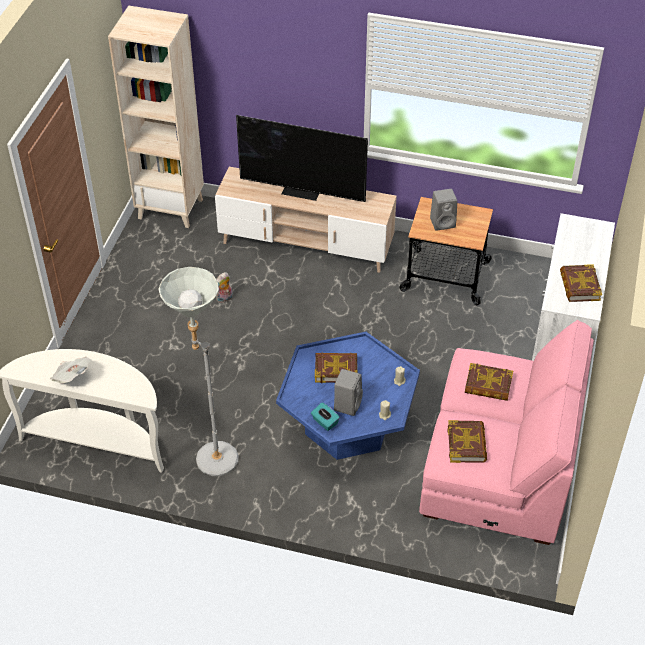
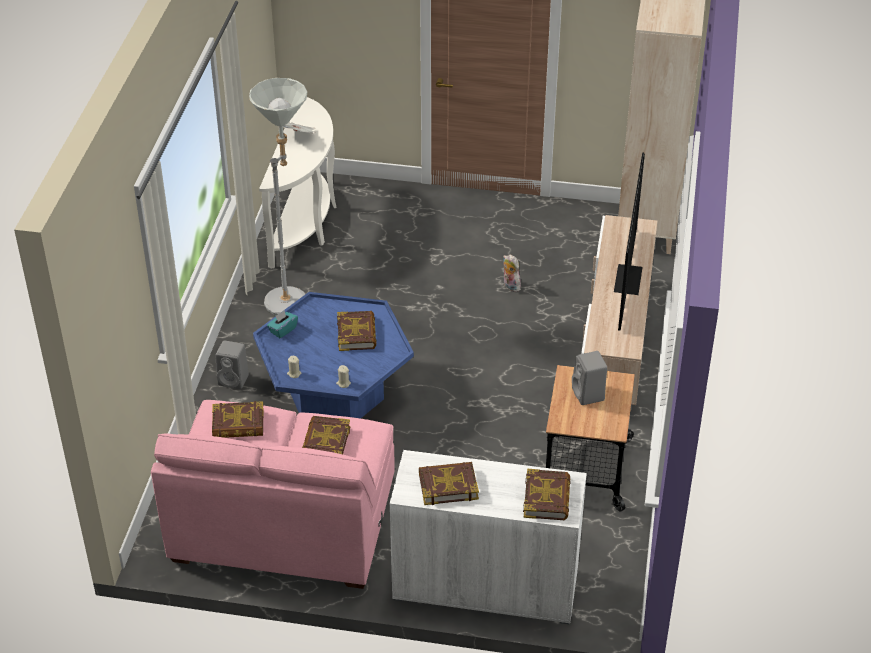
camera: 85 degrees right, 5 degrees down
grey speaker [334,369,363,416] -> grey speaker moved to [215,340,249,389]
none -> book [523,469,571,520]

